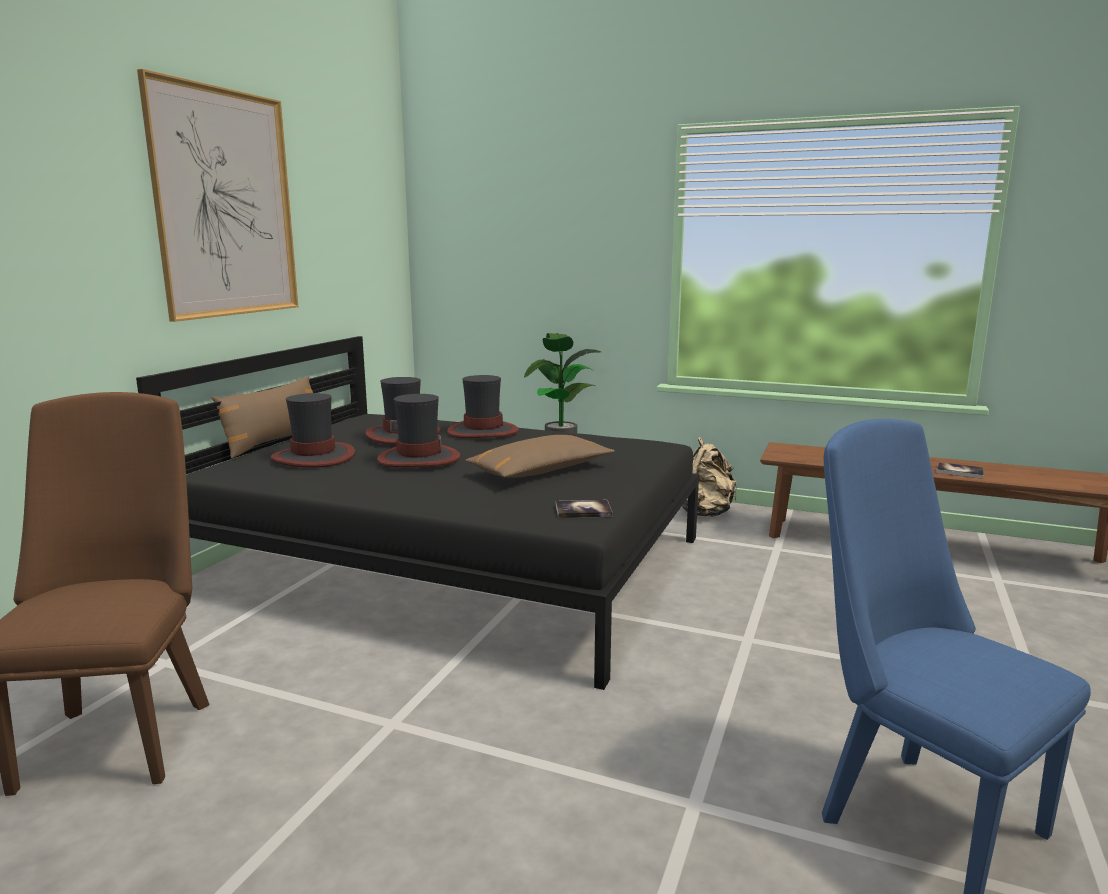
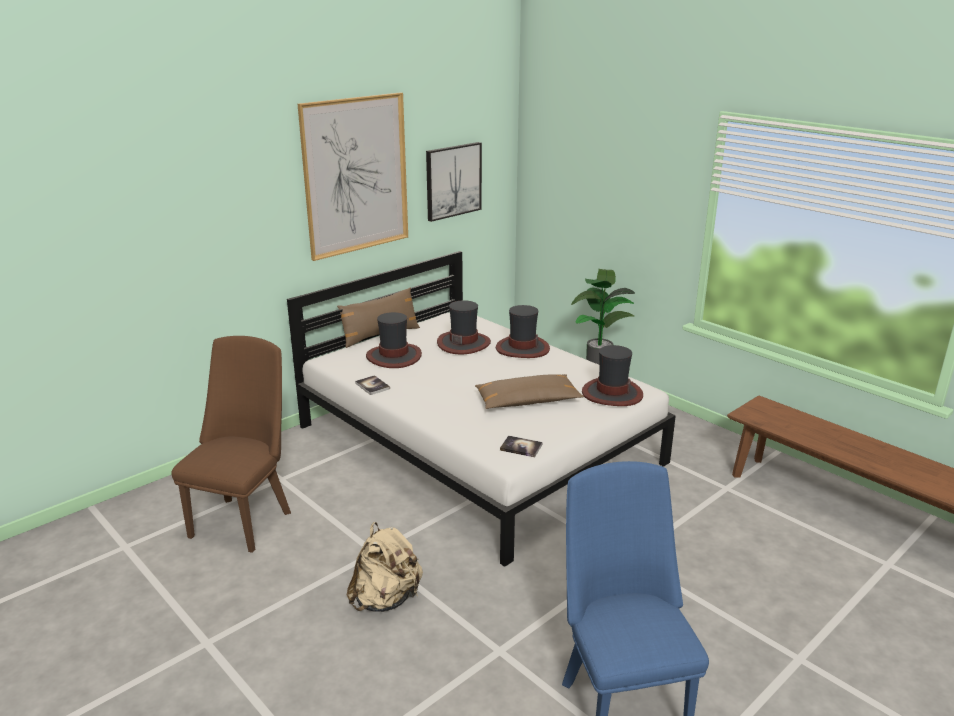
camera: 25 degrees right, 10 degrees up
black bed [136,336,699,690] -> white bed [287,251,676,567]
hat [377,394,460,468] -> hat moved to [582,345,643,406]
beige backpack [682,437,737,517] -> beige backpack moved to [347,522,423,612]
book [936,462,984,479] -> book moved to [355,375,390,395]
none -> picture [426,142,482,222]

